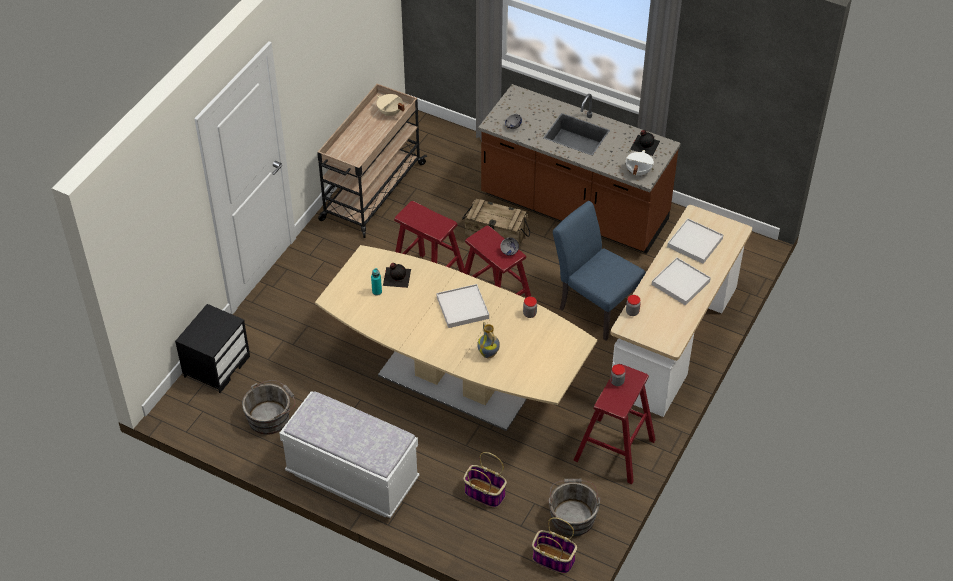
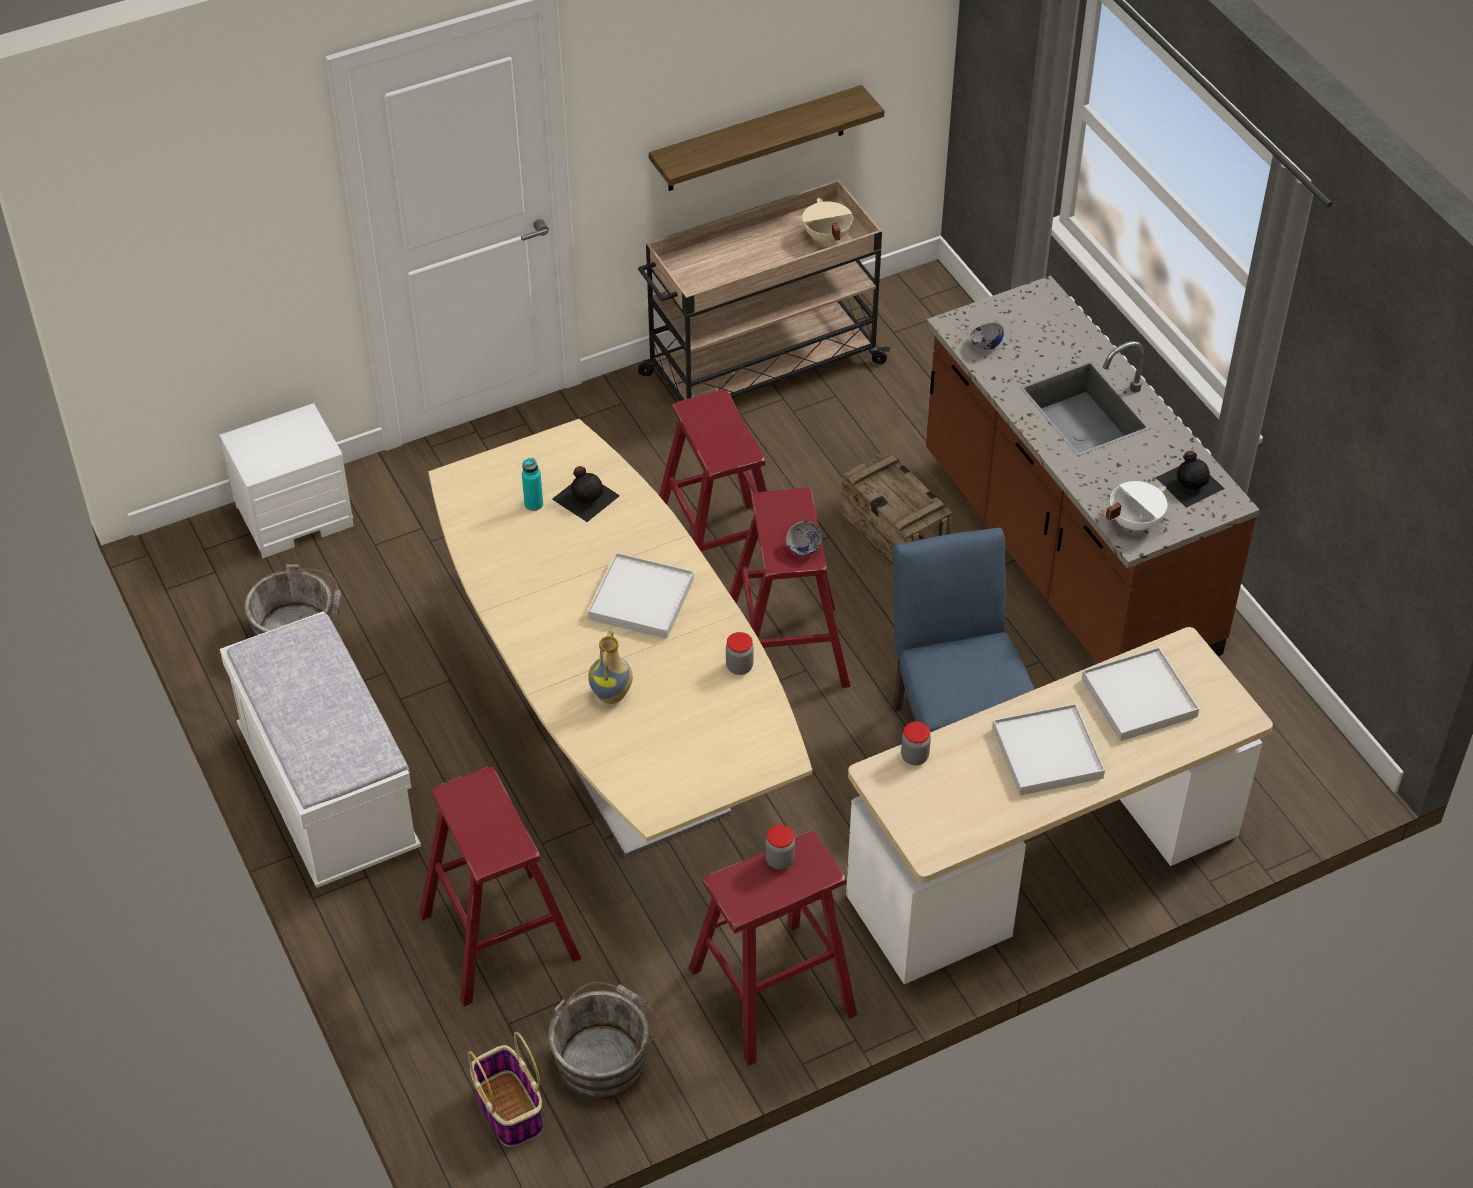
camera: 35 degrees right, 0 degrees up
black nightstand [175,304,250,393] -> white nightstand [220,403,354,558]
basket [463,452,507,508] -> red stool [419,767,581,1006]
none -> shelf [649,85,885,191]

